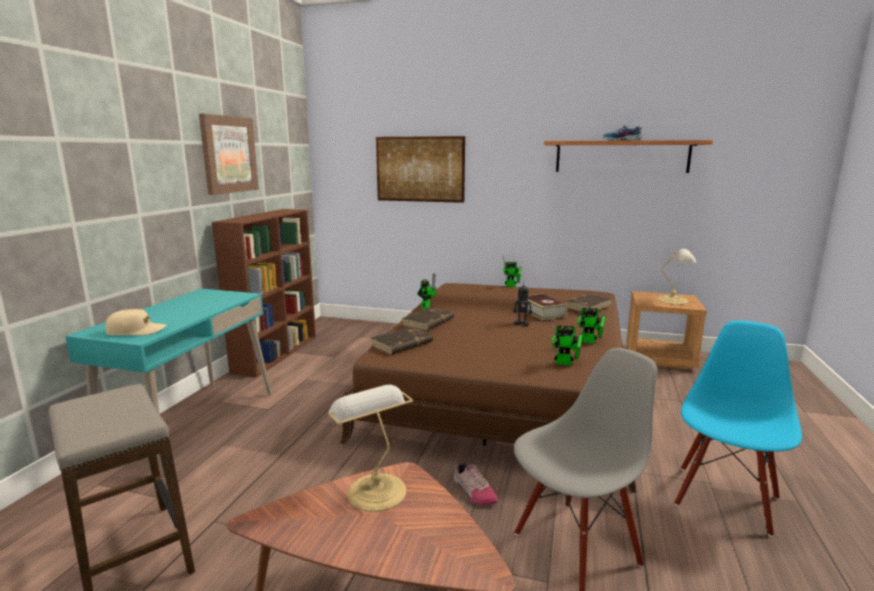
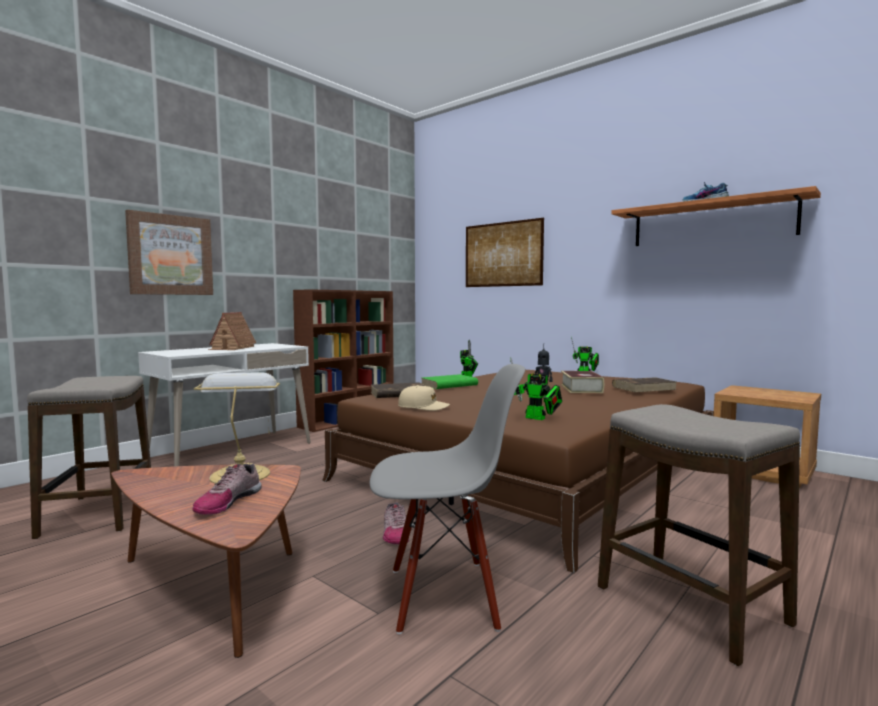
camera: 25 degrees right, 10 degrees down
turquoise desk [65,289,271,476] -> white desk [138,343,311,466]
beige cap [106,309,166,336] -> beige cap moved to [398,385,450,411]
picture [199,114,259,195] -> picture moved to [125,210,213,295]
brown book [401,307,454,331] -> green book [422,374,478,389]
toy robot [577,299,606,344] -> none
table lamp [657,249,697,305] -> none
blue chair [675,320,802,537] -> stool [598,404,800,666]
none -> shoe [192,464,262,515]
none -> toy house [208,312,256,350]

